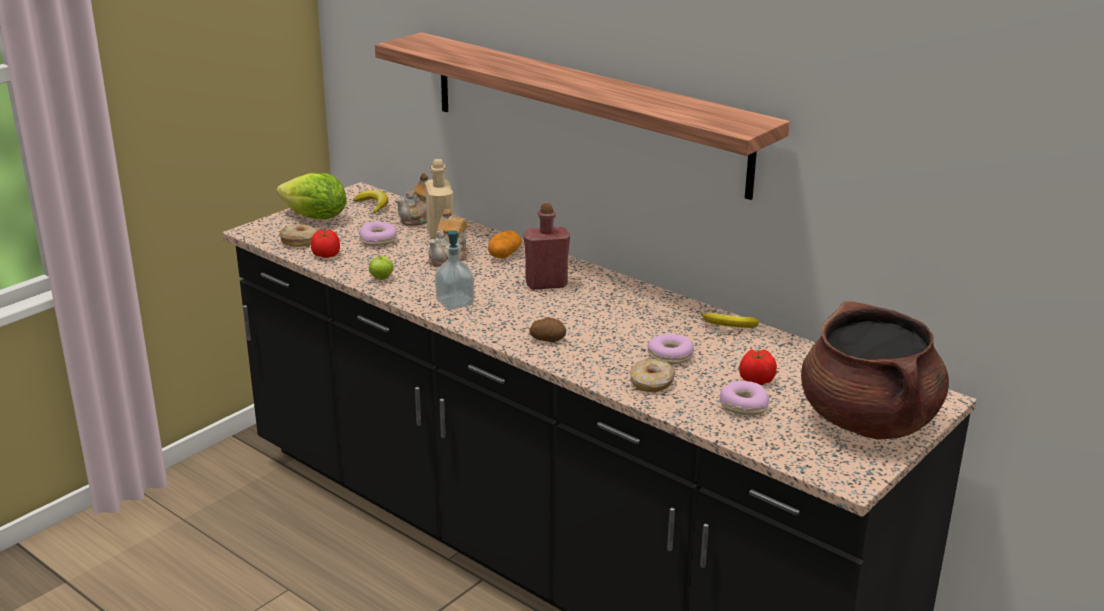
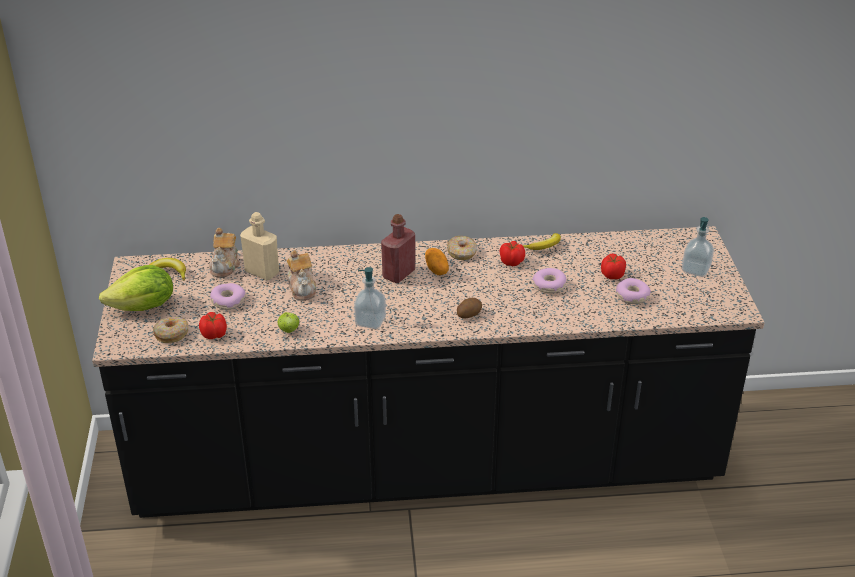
camera: 45 degrees left, 10 degrees up
shelf [375,32,790,200] -> none
potato [488,230,522,258] -> potato moved to [425,248,449,275]
donut [629,359,675,392] -> donut moved to [447,236,477,260]
brown cooking pot [801,301,949,440] -> soap dispenser [682,217,714,277]
none -> tomato [500,241,525,266]

